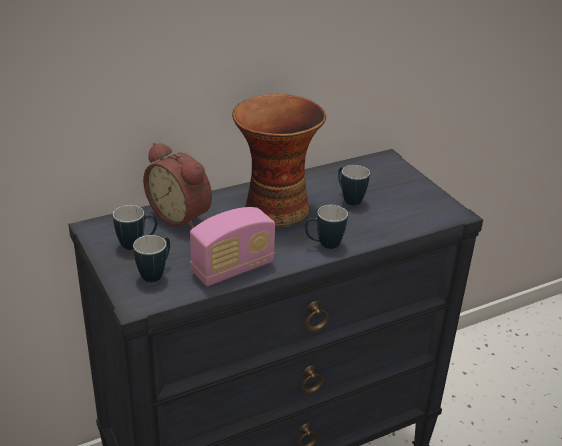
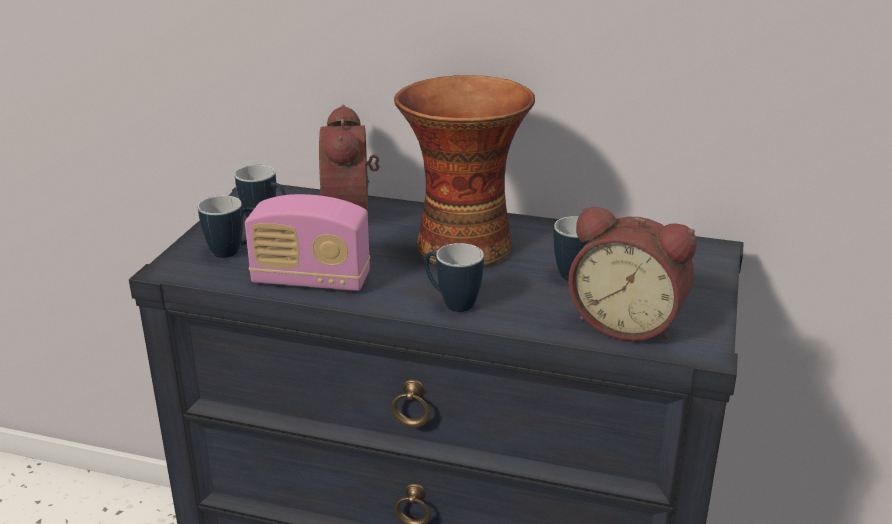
camera: 45 degrees right, 5 degrees down
none -> alarm clock [568,206,697,342]

